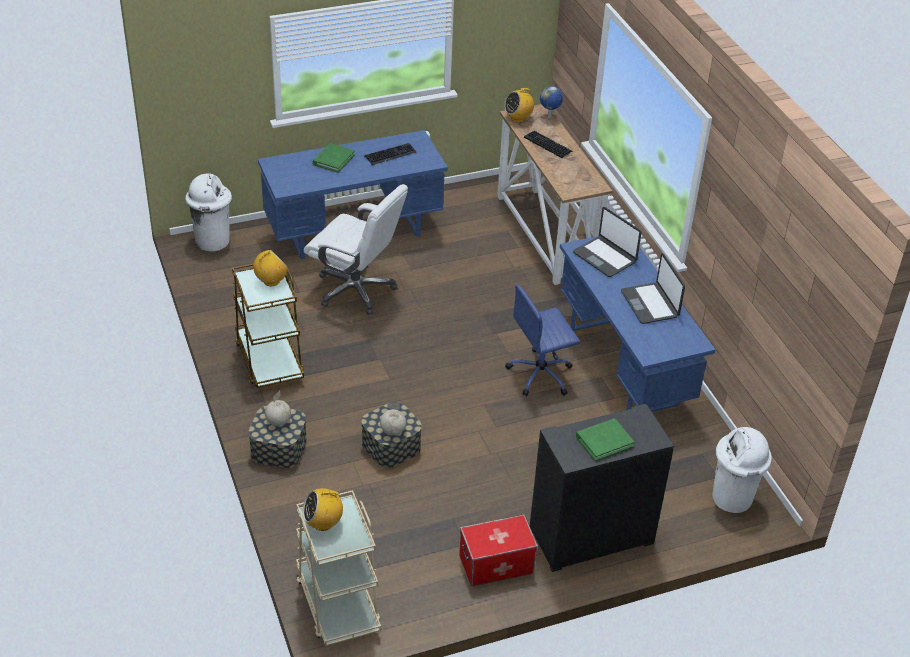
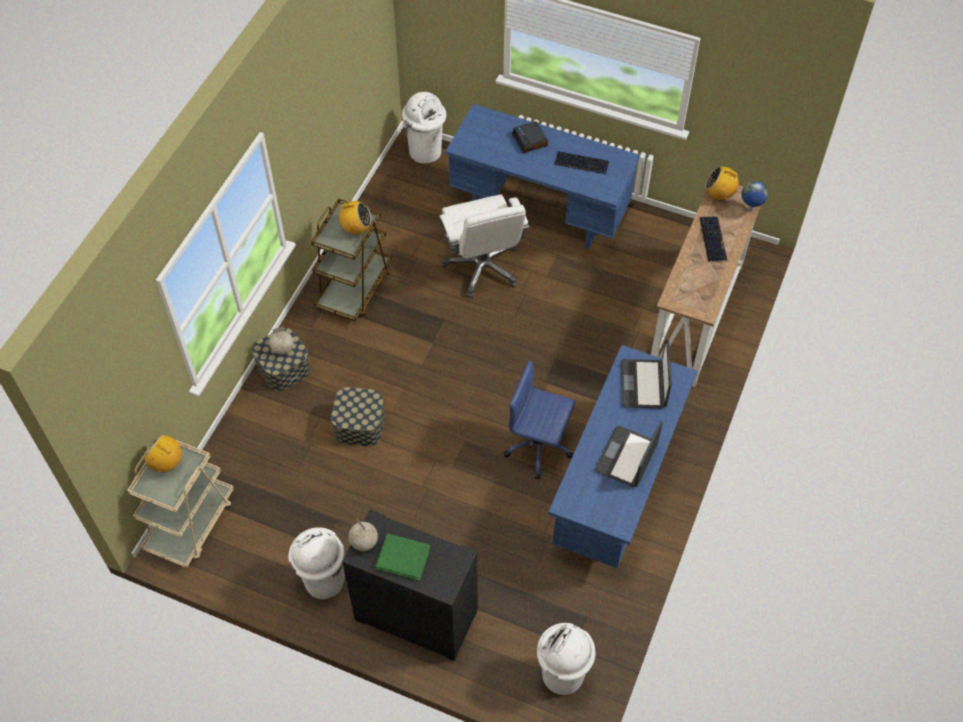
camera: 45 degrees right, 15 degrees up
green book [313,143,355,173] -> alarm clock [512,121,548,153]
globe [380,402,406,436] -> globe moved to [349,519,378,551]
storage box [459,515,538,587] -> white trash can [288,527,345,599]

